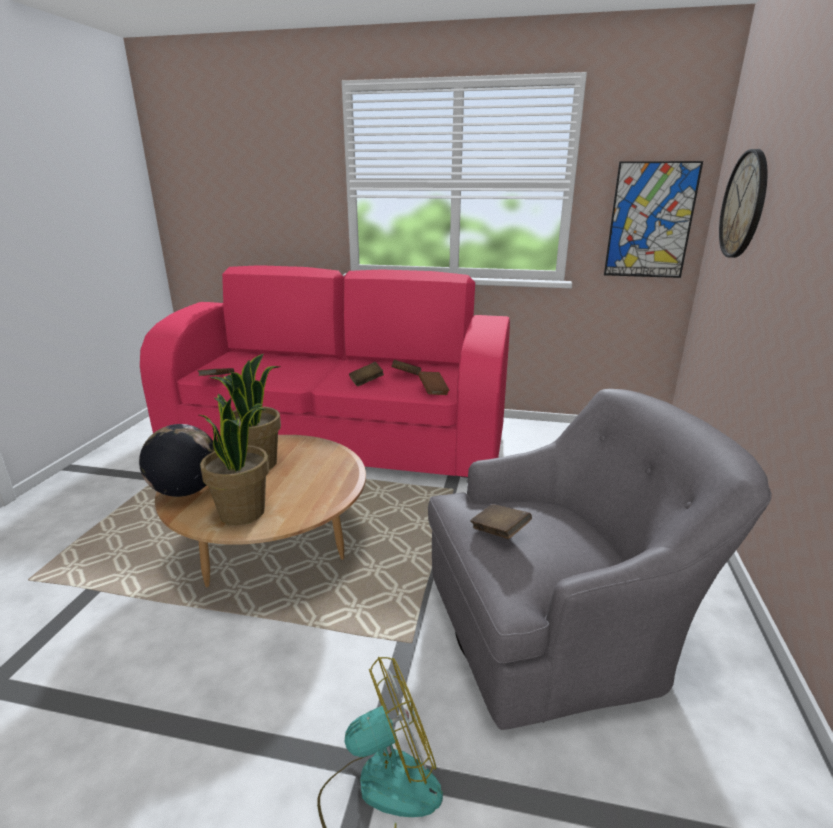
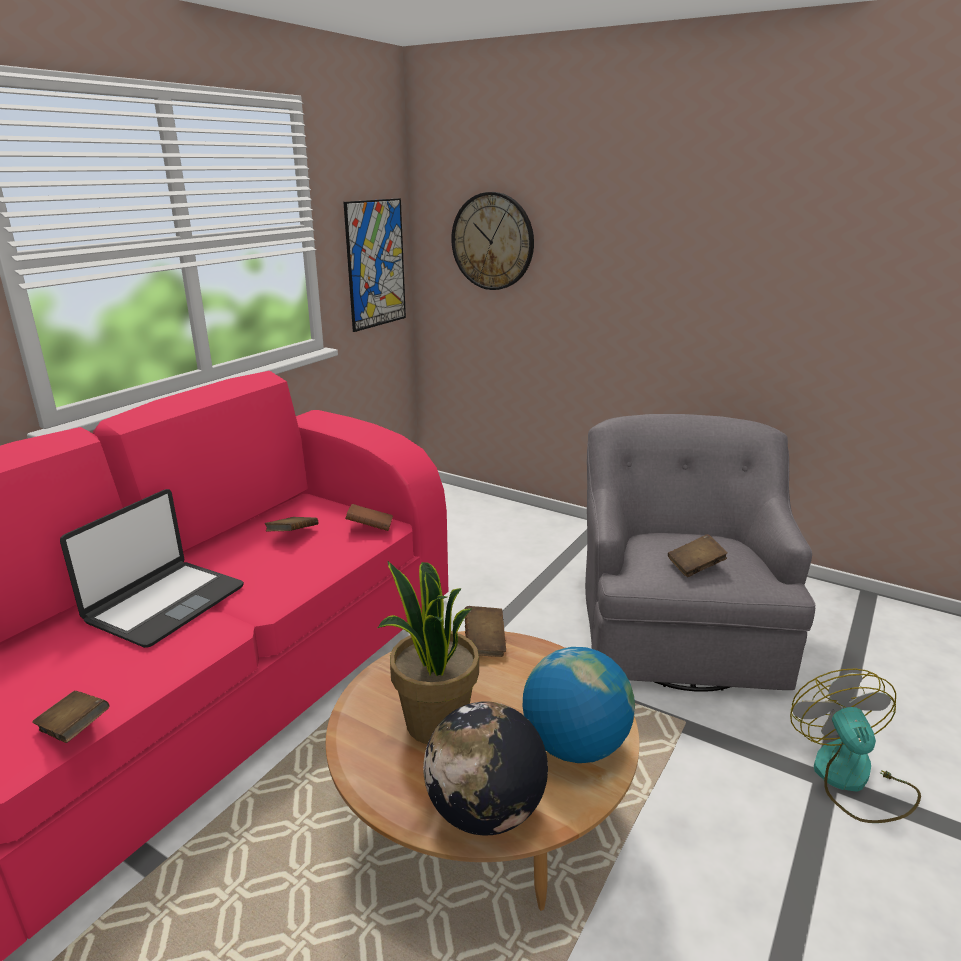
camera: 70 degrees left, 0 degrees up
potted plant [200,394,269,525] -> globe [523,647,635,763]
brown book [349,362,384,387] -> brown book moved to [465,606,506,657]
none -> laptop [60,489,244,648]

